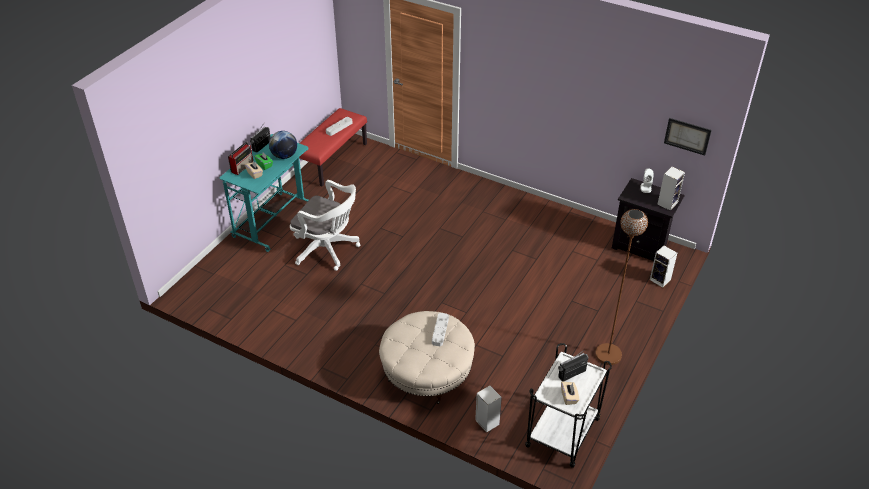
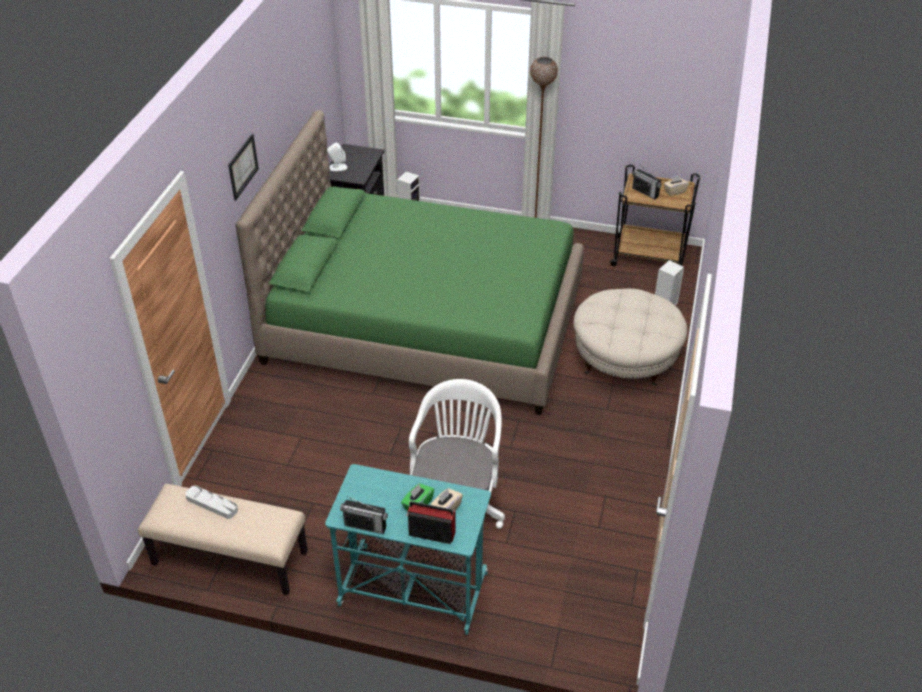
camera: 105 degrees left, 0 degrees up
globe [269,131,297,159] -> none
red bench [299,108,367,187] -> beige bench [138,484,308,595]
grey tray [432,313,449,346] -> none
white cart [525,343,612,468] -> brown cart [609,165,700,266]
speaker [657,167,685,210] -> none
picture [664,118,712,156] -> picture moved to [228,134,259,200]
none -> green bed [236,110,584,415]

